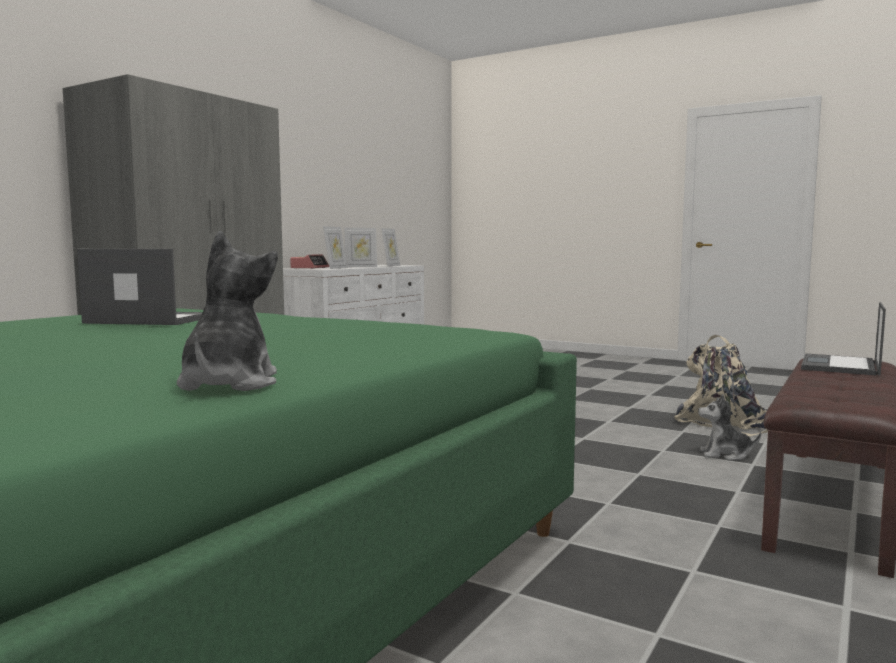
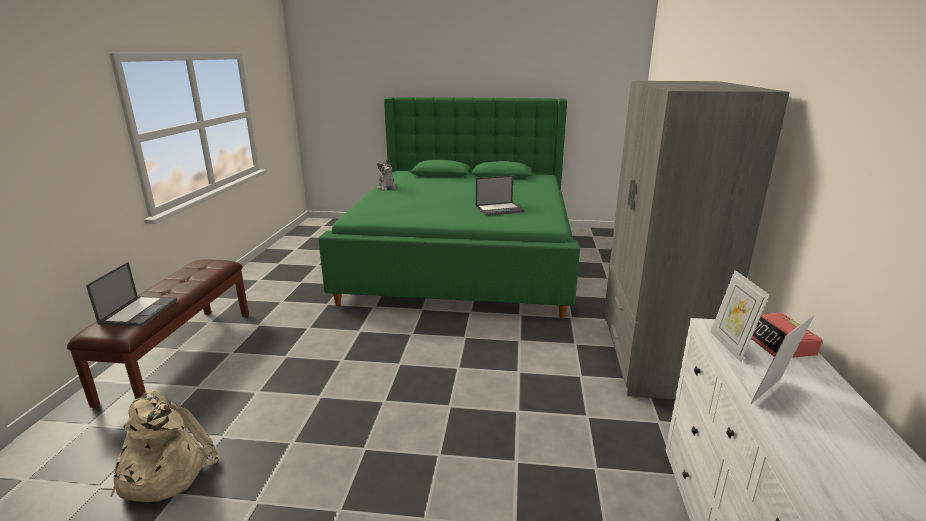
camera: 155 degrees right, 15 degrees up
picture frame [381,228,400,267] -> none
plush toy [698,394,761,461] -> none

